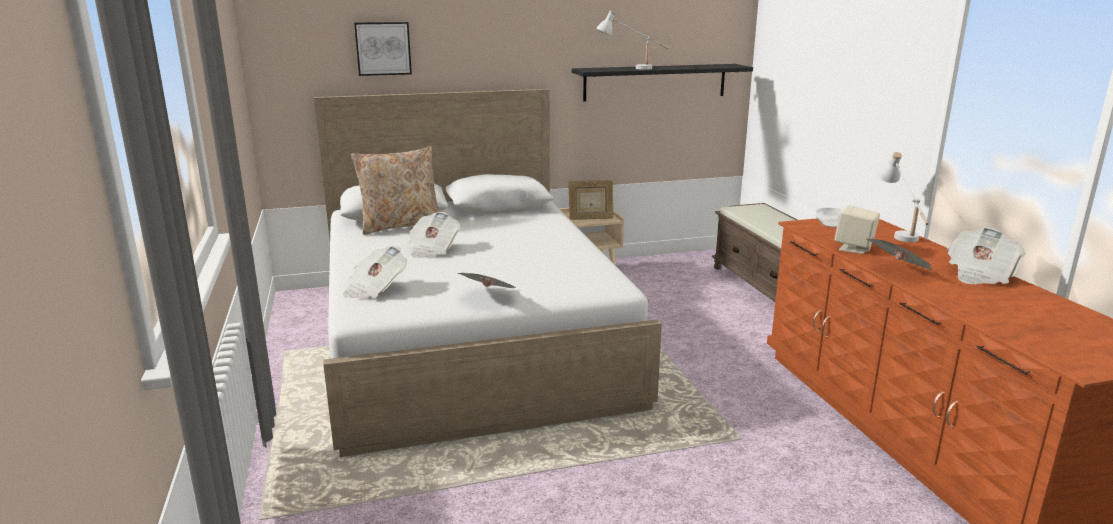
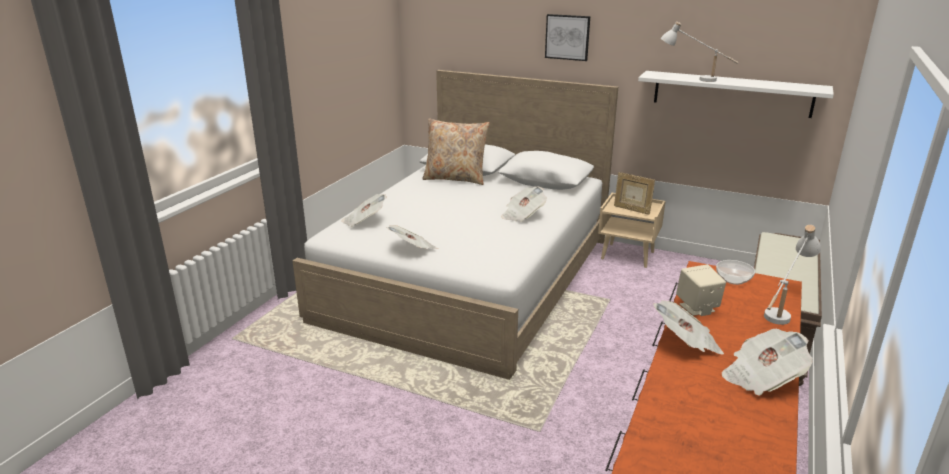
camera: 40 degrees right, 5 degrees up
picture [354,22,412,76] -> picture moved to [545,14,590,61]
newspaper [408,212,461,258] -> newspaper moved to [501,187,547,222]
black shelf [572,64,753,102] -> white shelf [638,71,834,118]

